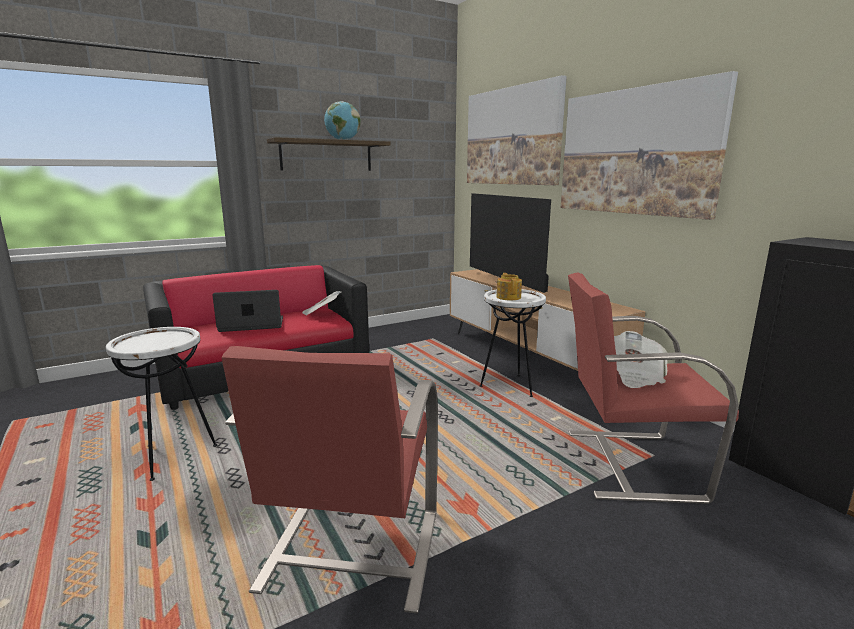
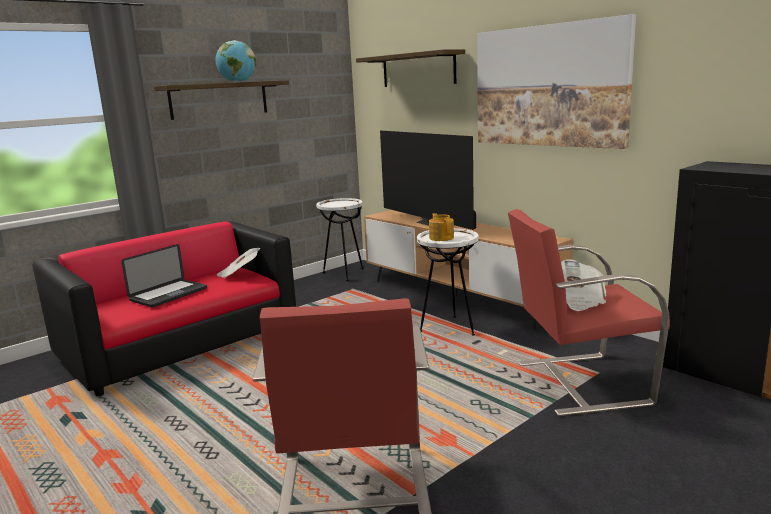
camera: 10 degrees left, 0 degrees up
white side table [106,327,217,481] -> white side table moved to [316,198,364,281]
laptop [212,290,283,332] -> laptop turned 150 degrees clockwise [121,244,207,308]
picture [467,75,567,185] -> shelf [356,49,465,87]

